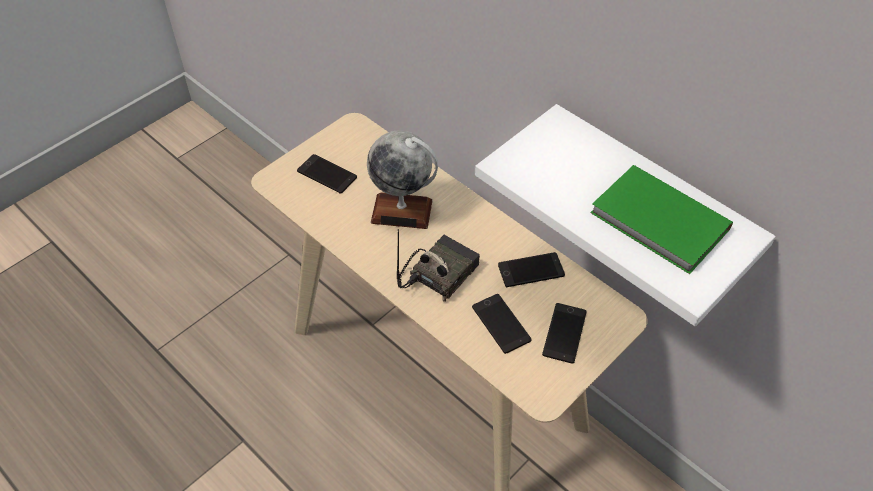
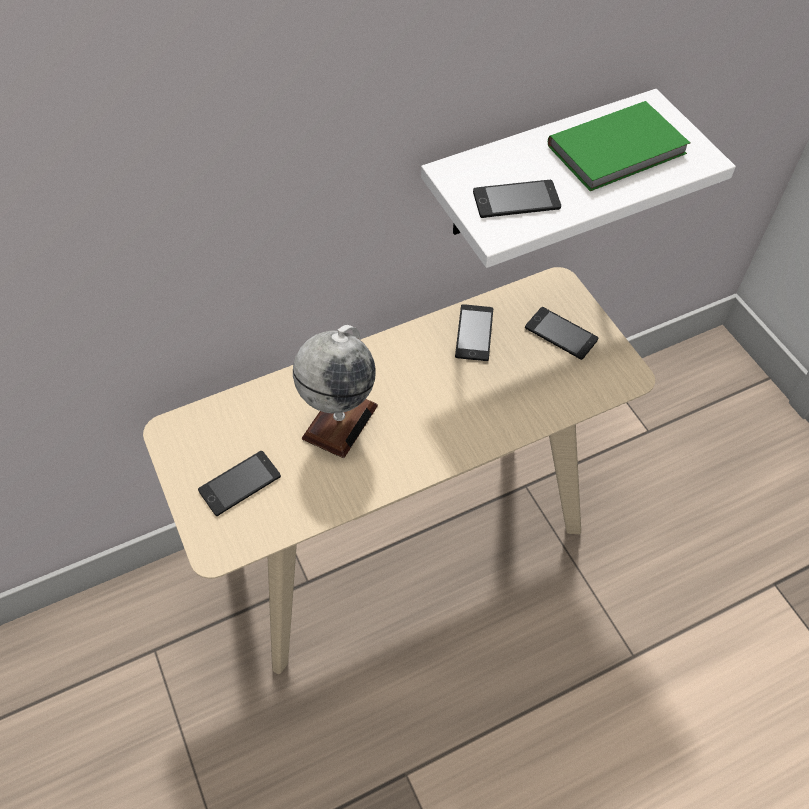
camera: 70 degrees left, 5 degrees up
radio [397,229,480,302] -> none
phone [472,294,531,354] -> phone moved to [473,180,561,218]

